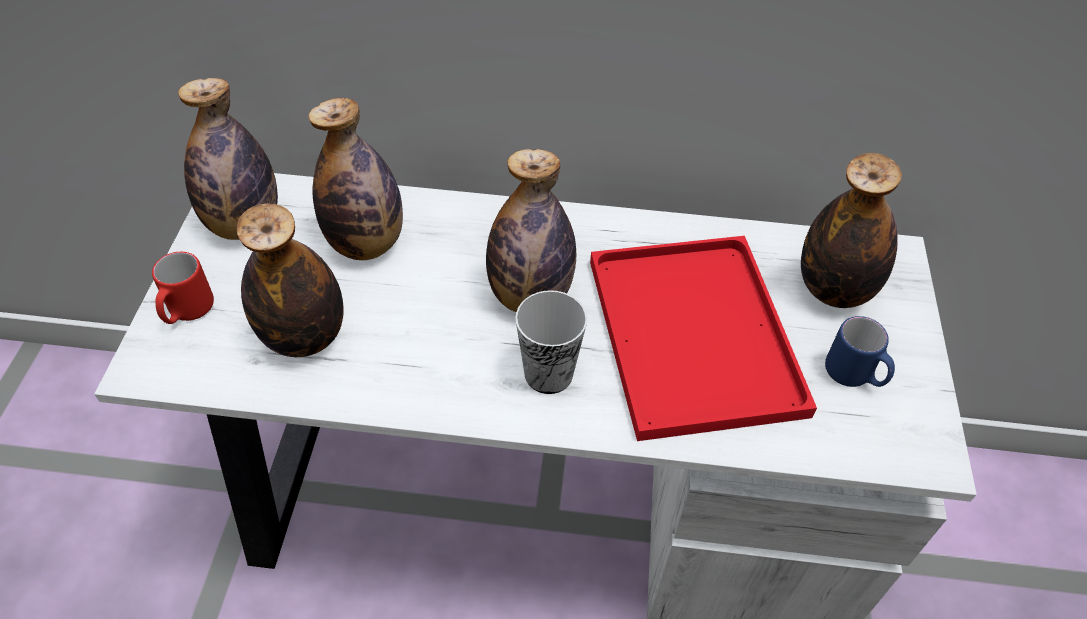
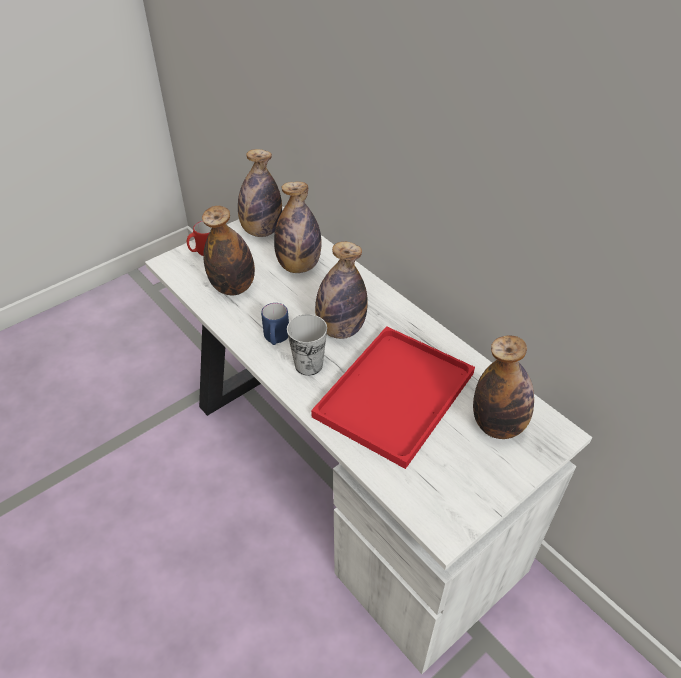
camera: 45 degrees right, 5 degrees down
blue mug [825,316,895,387] -> blue mug moved to [261,303,289,345]

